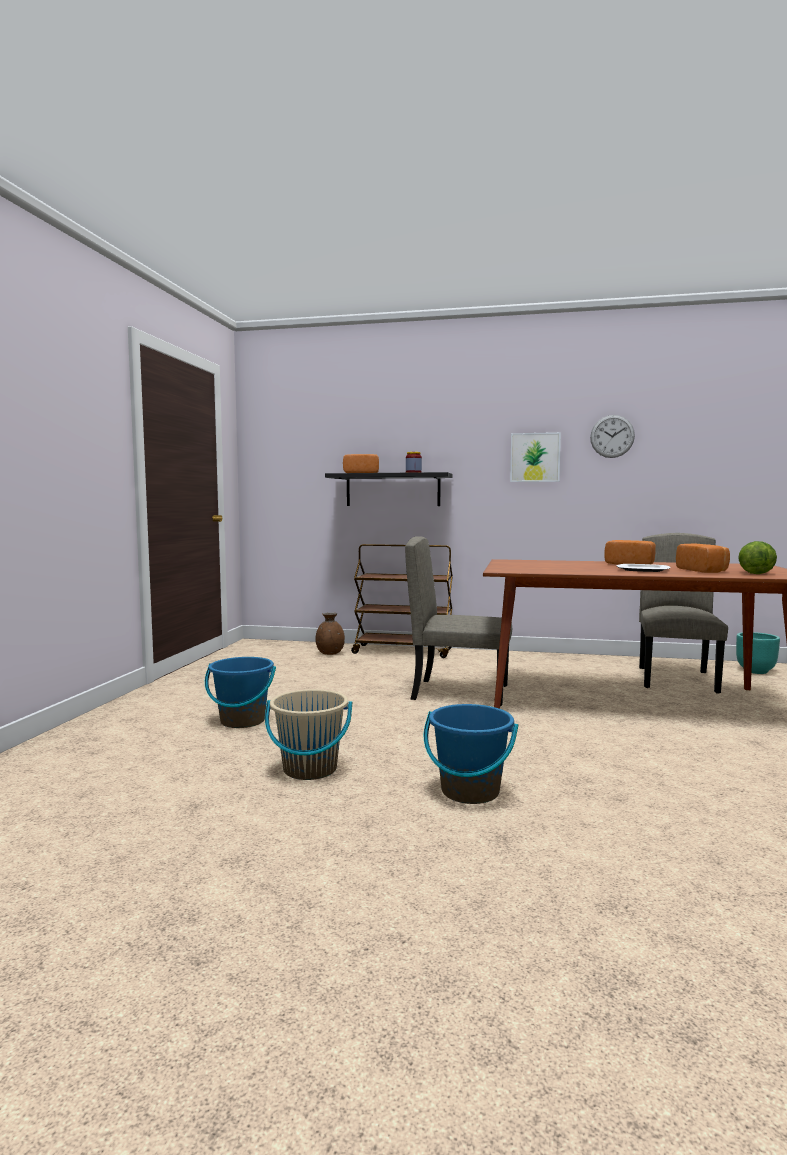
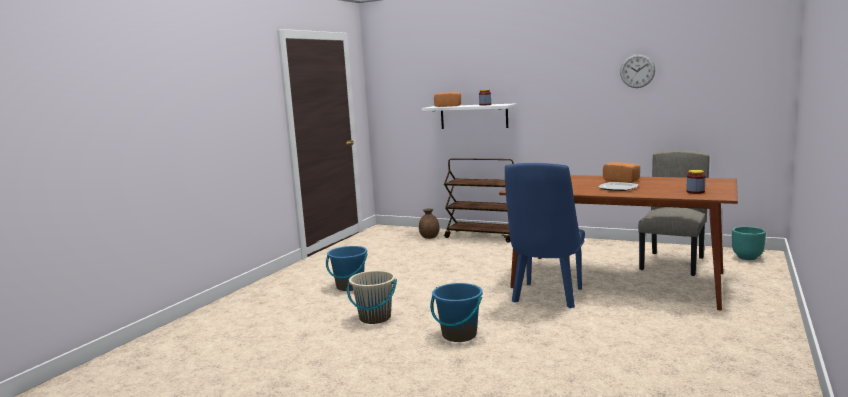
camera: 15 degrees right, 5 degrees up
black shelf [325,472,452,506] -> white shelf [422,104,516,129]
beige chair [405,536,512,706] -> none
picture [510,432,561,482] -> none
bread [676,544,730,573] -> none
lettuce [738,541,777,574] -> jar [686,170,705,194]
none -> blue chair [505,163,585,308]

